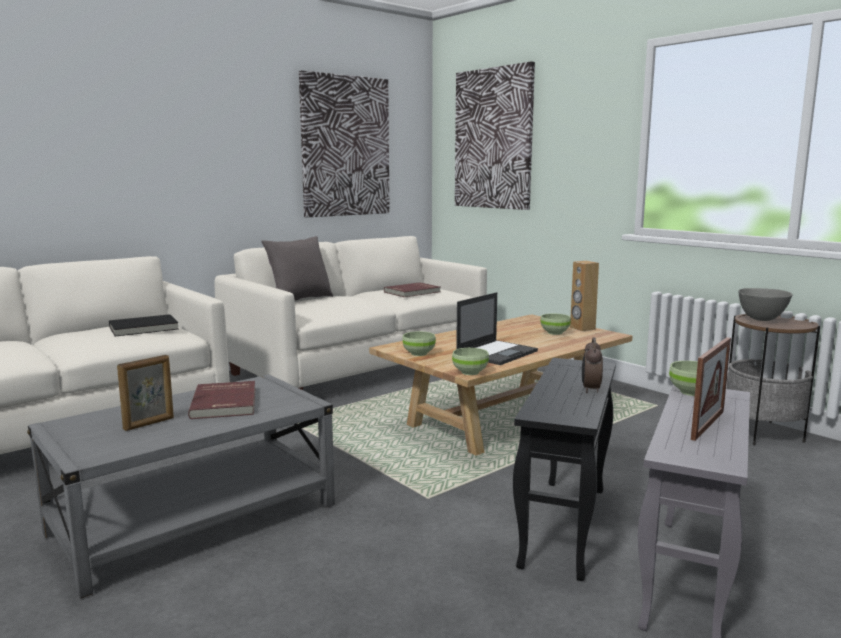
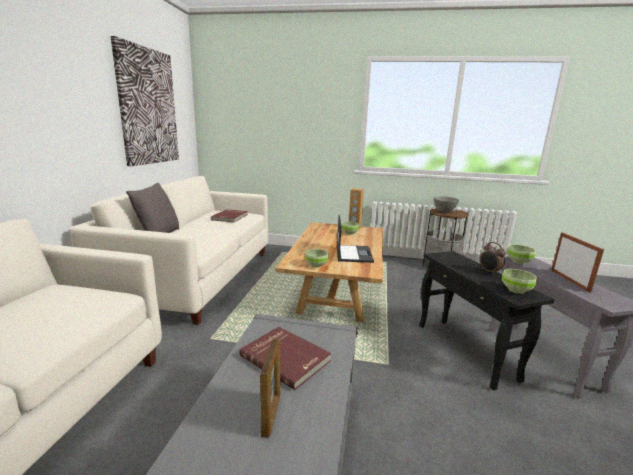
camera: 40 degrees left, 5 degrees up
black book [109,314,179,337] -> none
green bowl [452,348,489,375] -> green bowl moved to [502,269,537,294]
picture [455,61,535,210] -> none

